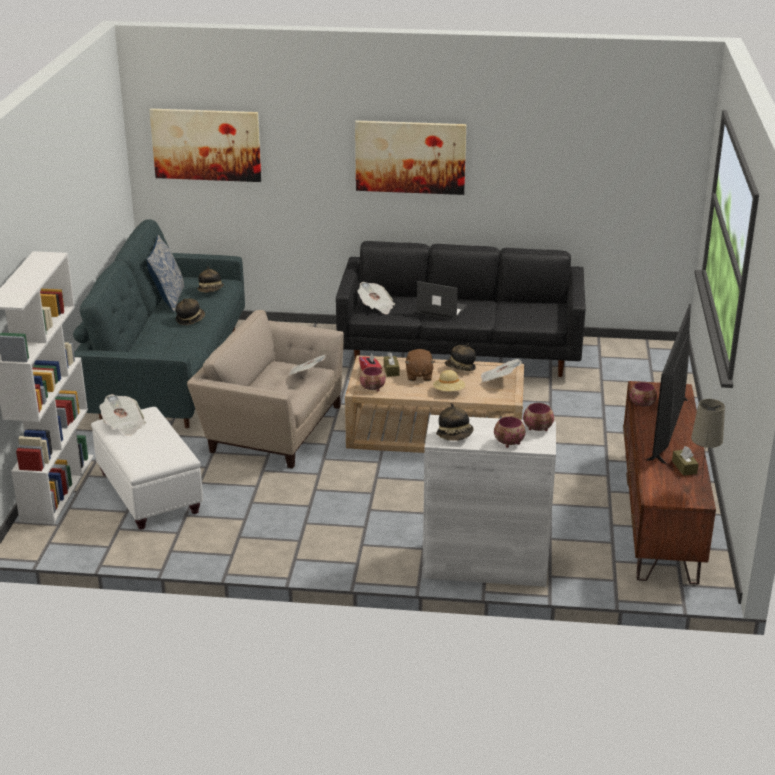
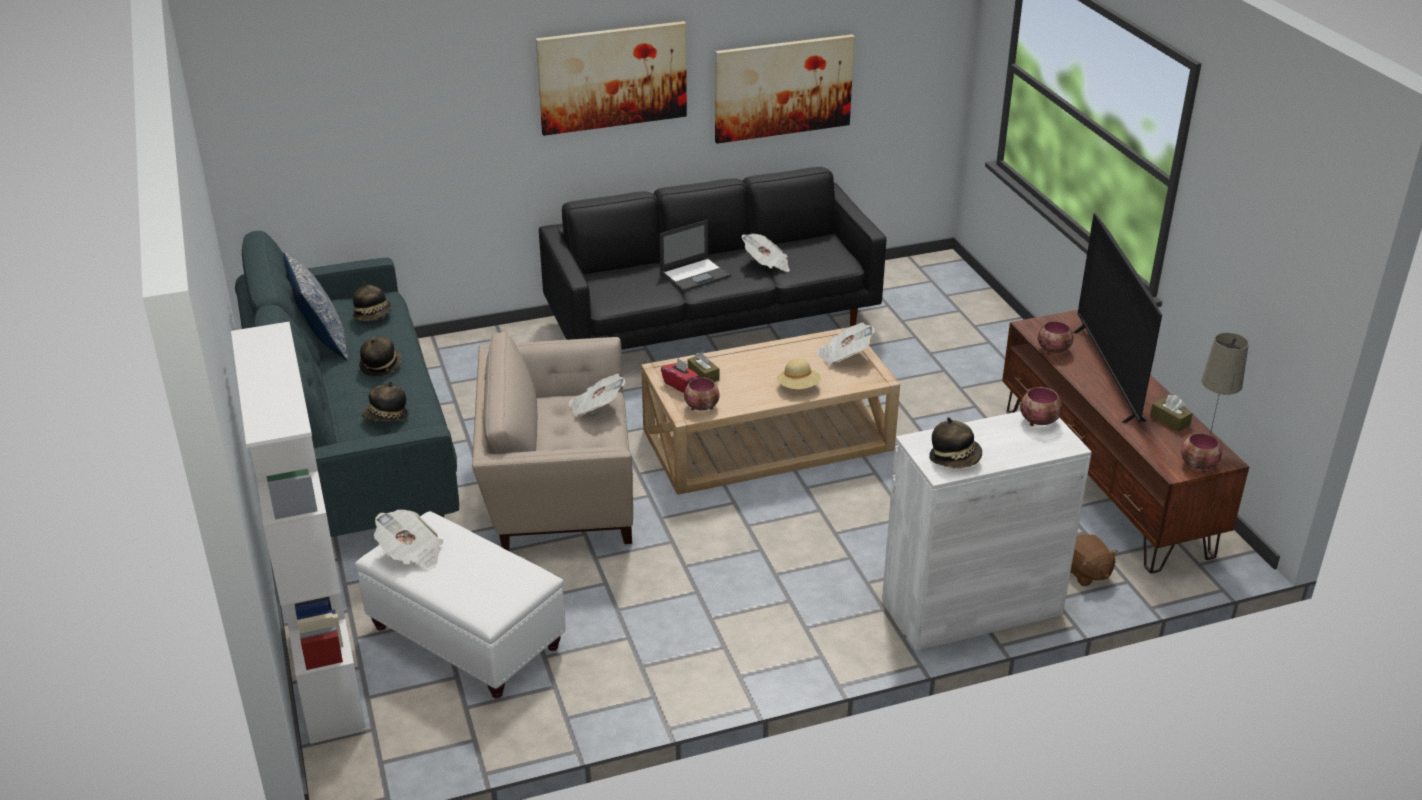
camera: 25 degrees left, 5 degrees up
picture [150,109,261,182] -> picture moved to [715,34,855,144]
newspaper [357,282,395,314] -> newspaper moved to [742,234,789,272]
brown plush toy [405,349,435,381] -> brown plush toy moved to [1070,534,1118,586]
laptop [417,281,467,320] -> laptop turned 150 degrees clockwise [660,220,731,292]
hat [445,343,476,371] -> hat moved to [362,381,409,421]
bowl [494,416,526,448] -> bowl moved to [1181,433,1222,473]

